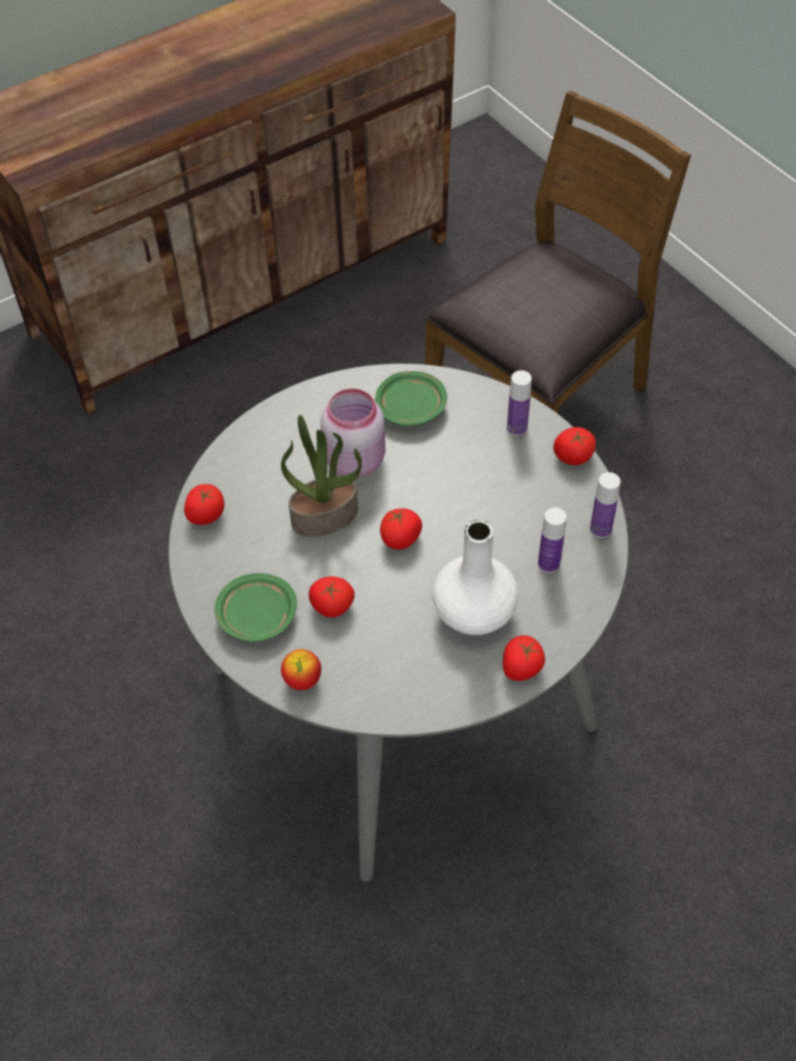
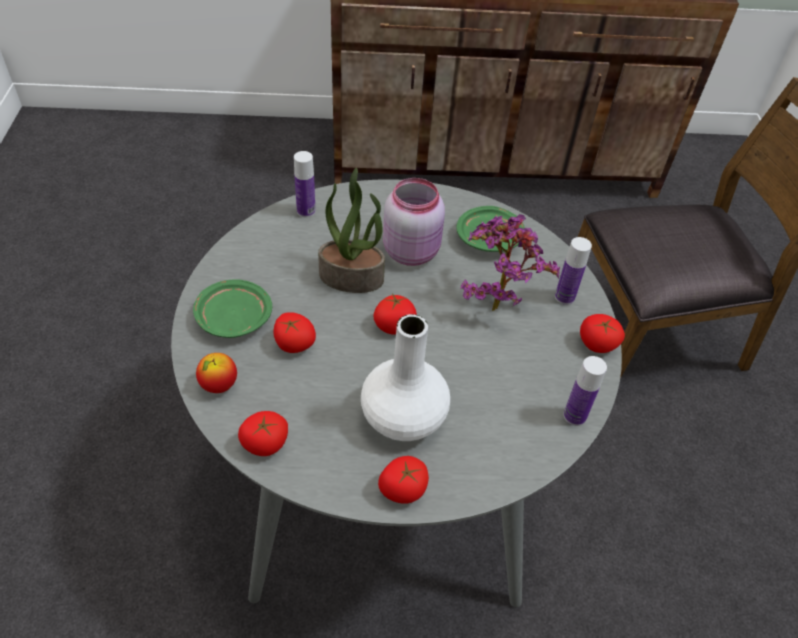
camera: 30 degrees right, 5 degrees down
tomato [184,484,224,525] -> tomato moved to [238,411,288,456]
bottle [538,508,567,573] -> bottle moved to [294,151,316,218]
none -> potted plant [461,214,560,311]

